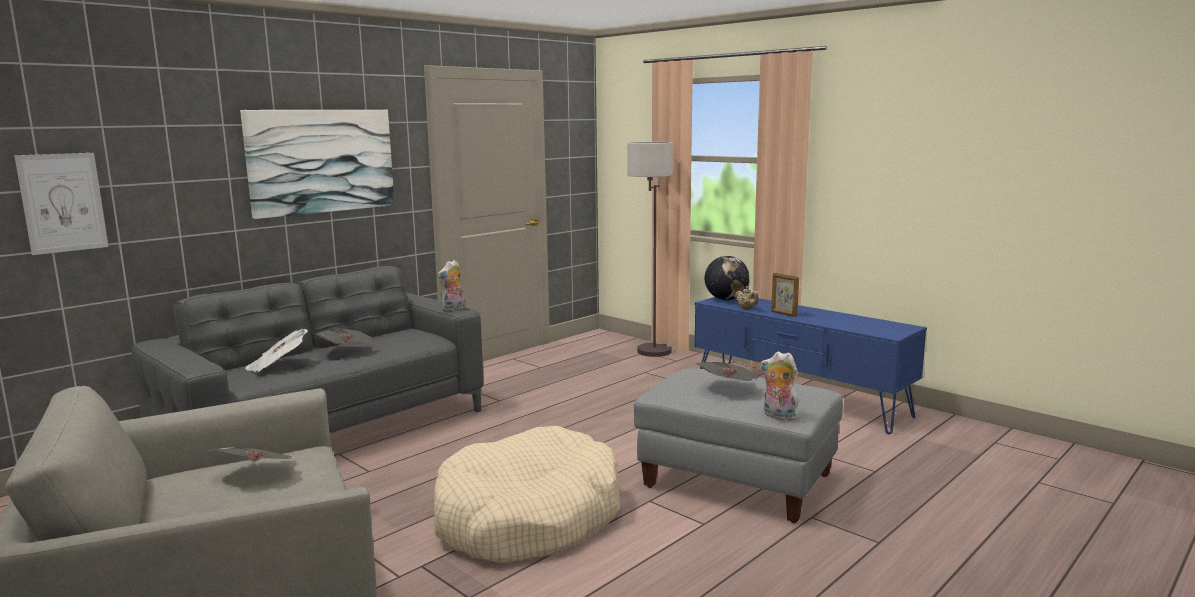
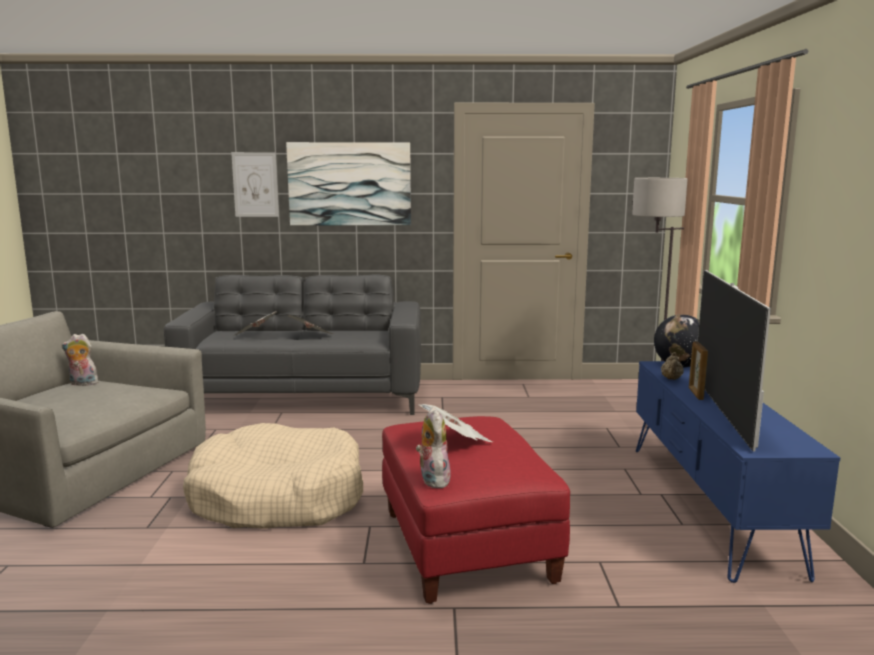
camera: 45 degrees right, 0 degrees up
picture [14,153,109,255] -> picture moved to [231,152,279,217]
newspaper [214,448,295,462] -> none
plush toy [437,260,465,311] -> plush toy moved to [62,334,99,386]
grey ottoman [634,368,843,523] -> red ottoman [382,416,570,604]
none -> television [697,270,771,451]

